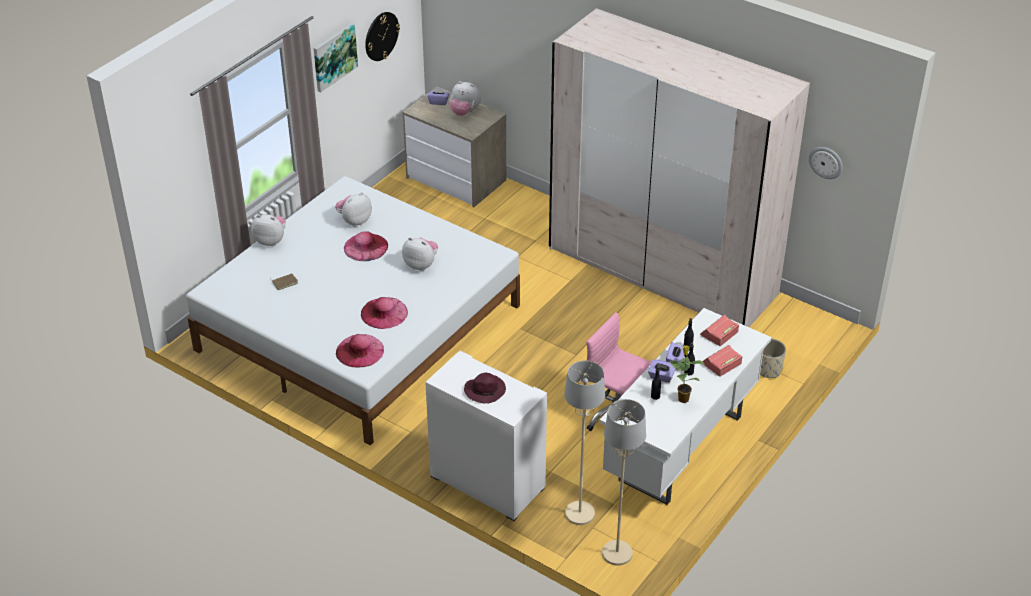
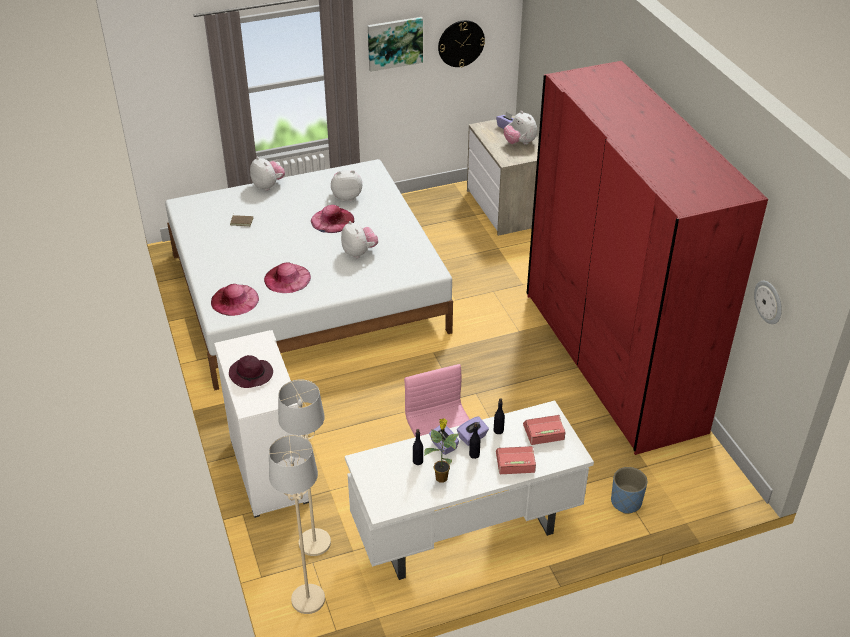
camera: 35 degrees right, 0 degrees up
beige wardrobe [549,8,810,327] -> red wardrobe [527,61,768,455]
beige planter [760,339,786,379] -> blue planter [611,467,647,514]

